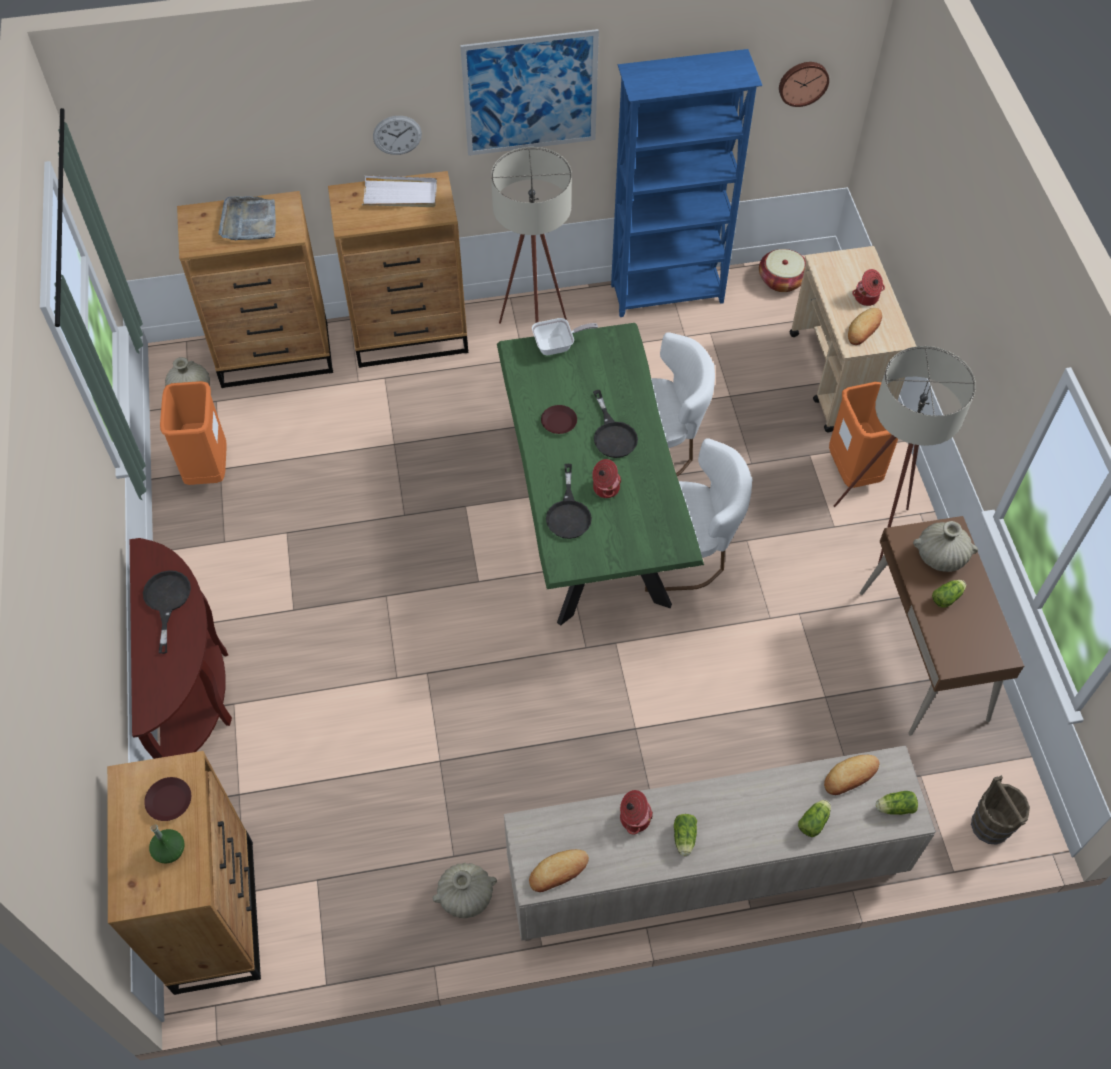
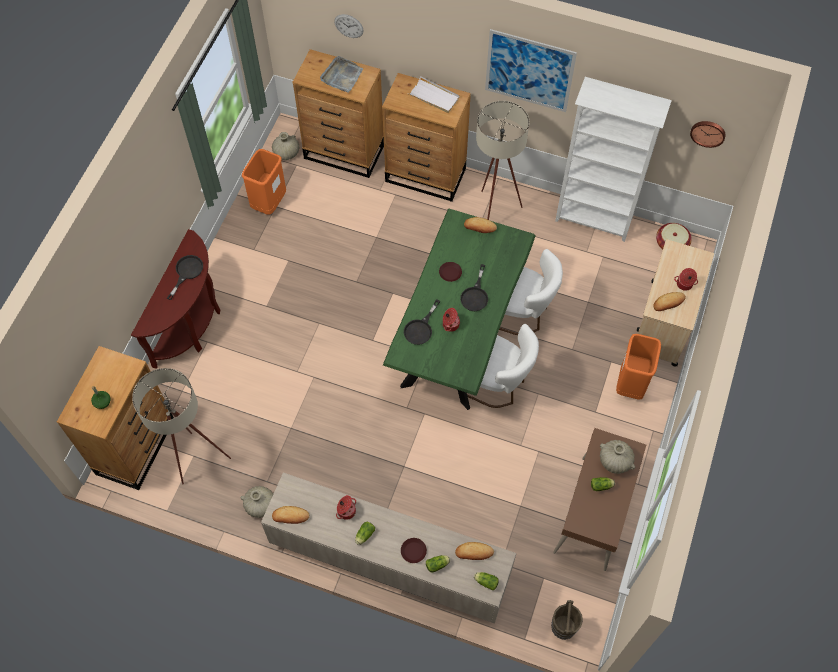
camera: 30 degrees right, 5 degrees up
brown plate [144,777,191,821] -> brown plate moved to [401,538,427,563]
wall clock [373,116,422,155] -> wall clock moved to [334,14,364,38]
frying pan [532,318,598,355] -> bread [464,217,497,233]
blue bookcase [611,49,763,317] -> white bookcase [555,77,672,242]
beige floor lamp [834,346,976,564] -> beige floor lamp moved to [132,368,231,484]

